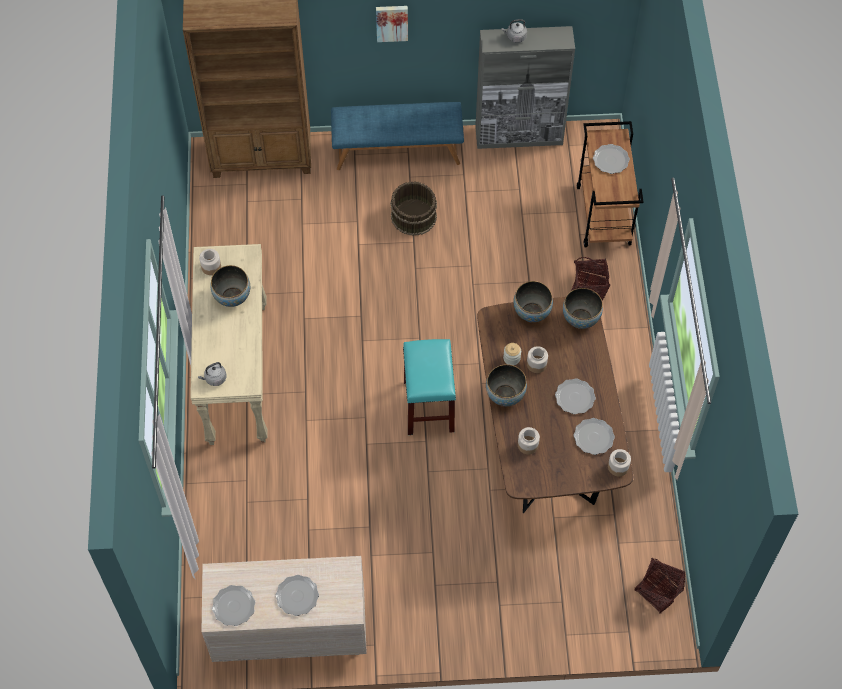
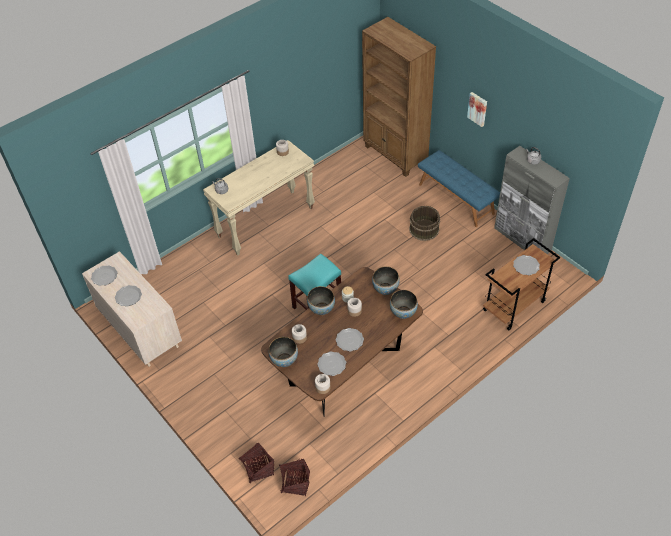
camera: 55 degrees right, 10 degrees down
bowl [210,265,250,307] -> bowl moved to [269,337,298,367]
basket [571,257,610,300] -> basket moved to [239,443,274,483]

